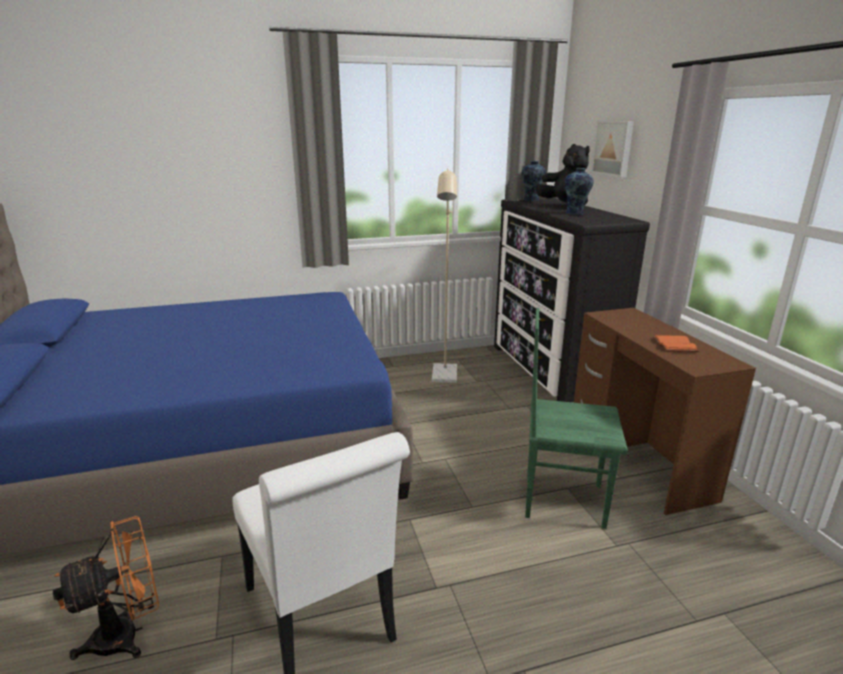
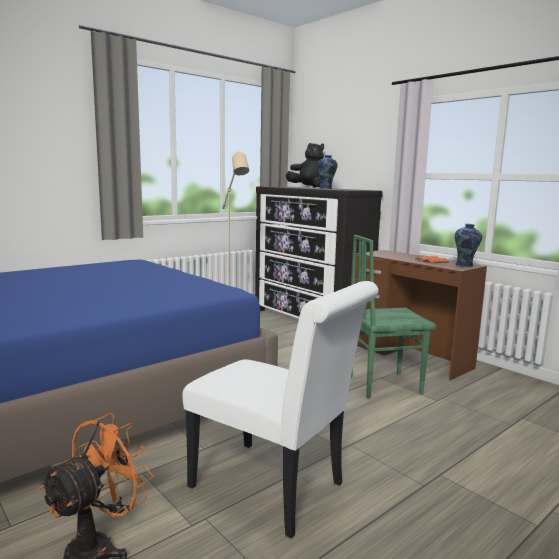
camera: 25 degrees left, 10 degrees down
vase [522,161,546,201] -> vase moved to [455,224,482,267]
picture [591,121,634,177] -> none

